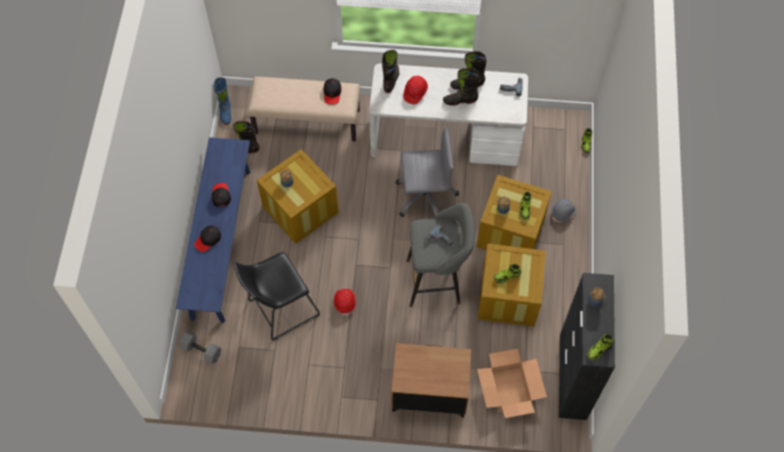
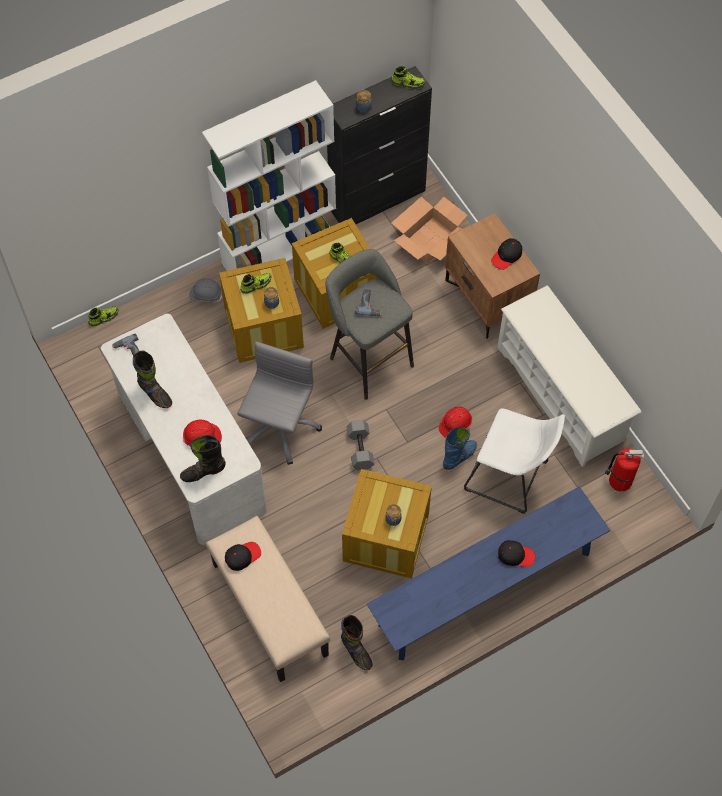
camera: 125 degrees left, 0 degrees up
grey dumbbell [179,332,221,364] -> grey dumbbell moved to [346,420,374,470]
black cap [212,183,231,208] -> black cap moved to [491,238,522,270]
blue boot [214,78,231,125] -> blue boot moved to [443,427,477,470]
black stool [233,252,320,341] -> white stool [464,408,565,514]
grey office chair [396,127,459,217] -> grey office chair turned 60 degrees clockwise [237,341,322,465]
black boot [443,68,480,105] -> none
none -> white bookcase [202,80,336,271]
none -> white shoe rack [497,285,641,467]
none -> fire extinguisher [605,448,644,492]

